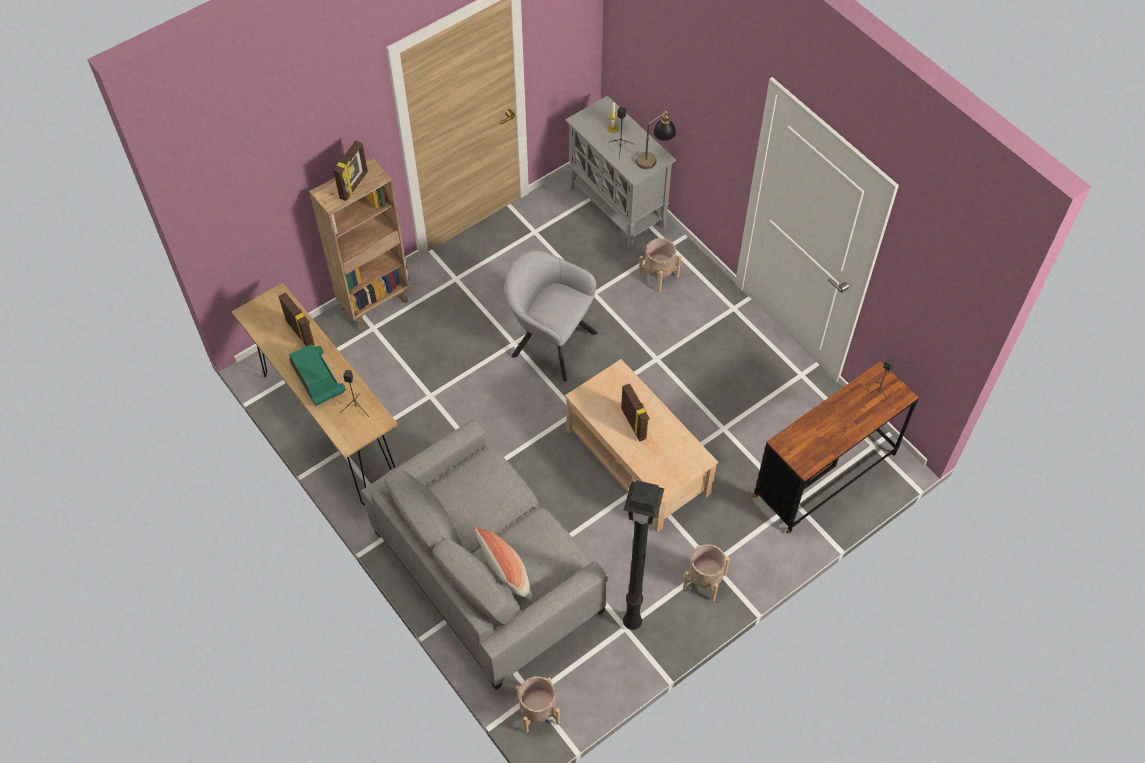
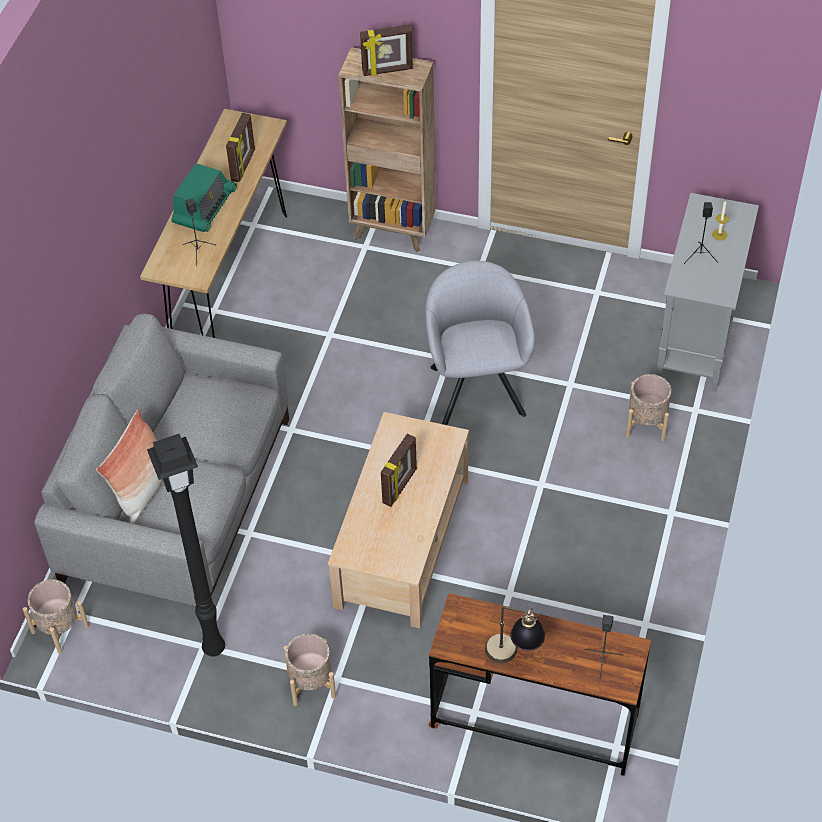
camera: 55 degrees right, 5 degrees down
table lamp [635,109,676,169] -> table lamp moved to [485,607,545,663]

